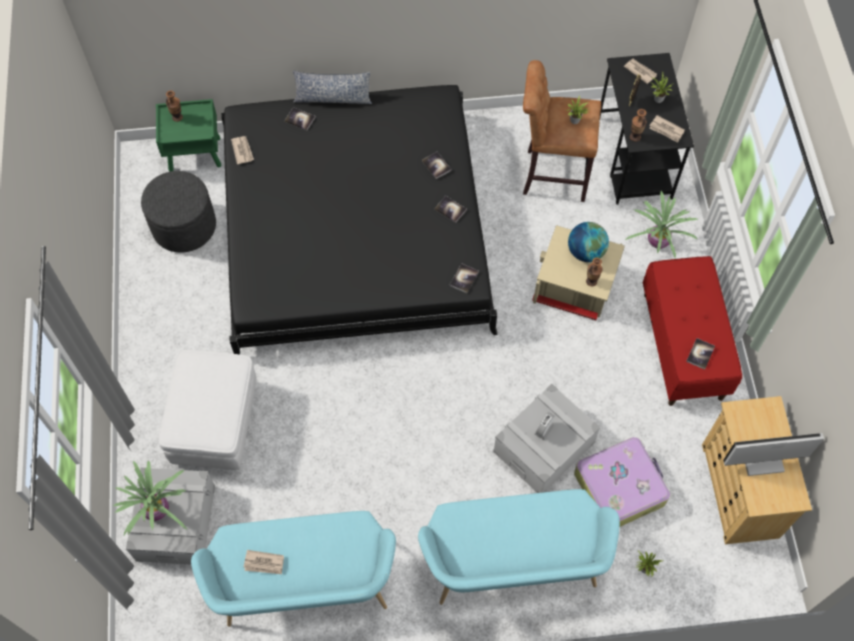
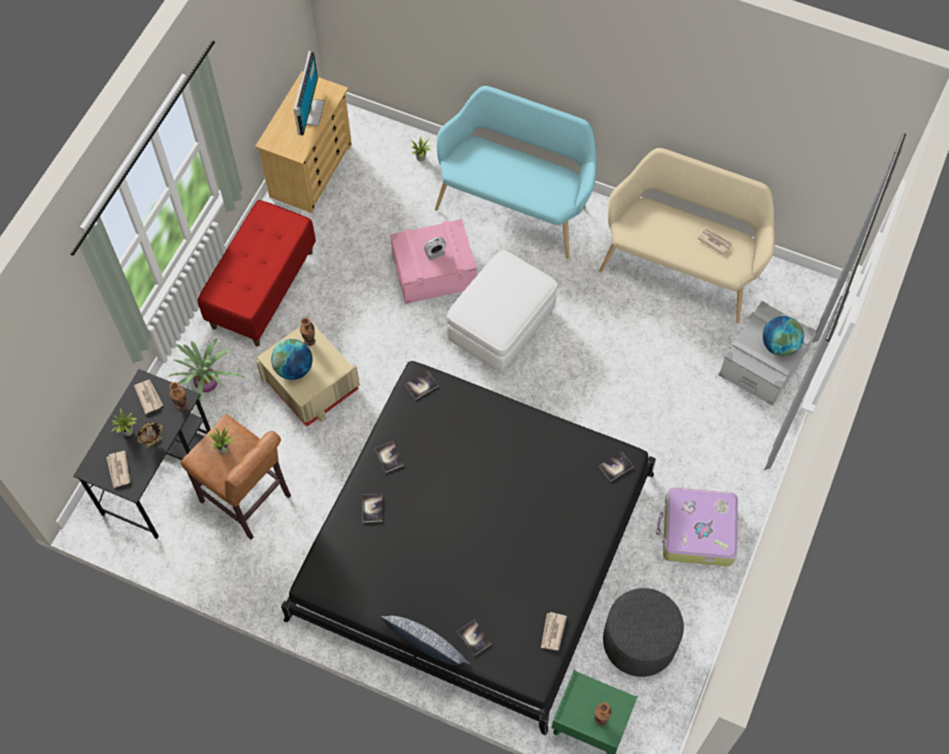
camera: 150 degrees left, 0 degrees up
potted plant [113,460,187,535] -> globe [763,316,804,356]
white ottoman [158,350,257,470] -> white ottoman moved to [447,250,557,373]
turquoise bench [191,511,396,627] -> beige bench [599,148,775,323]
grey storage box [493,384,600,493] -> pink storage box [390,219,477,304]
suitcase [574,437,670,527] -> suitcase moved to [656,487,738,566]
book [686,338,715,370] -> book moved to [599,451,633,482]
monitor [723,433,824,476] -> monitor turned 105 degrees counterclockwise [294,51,325,135]

